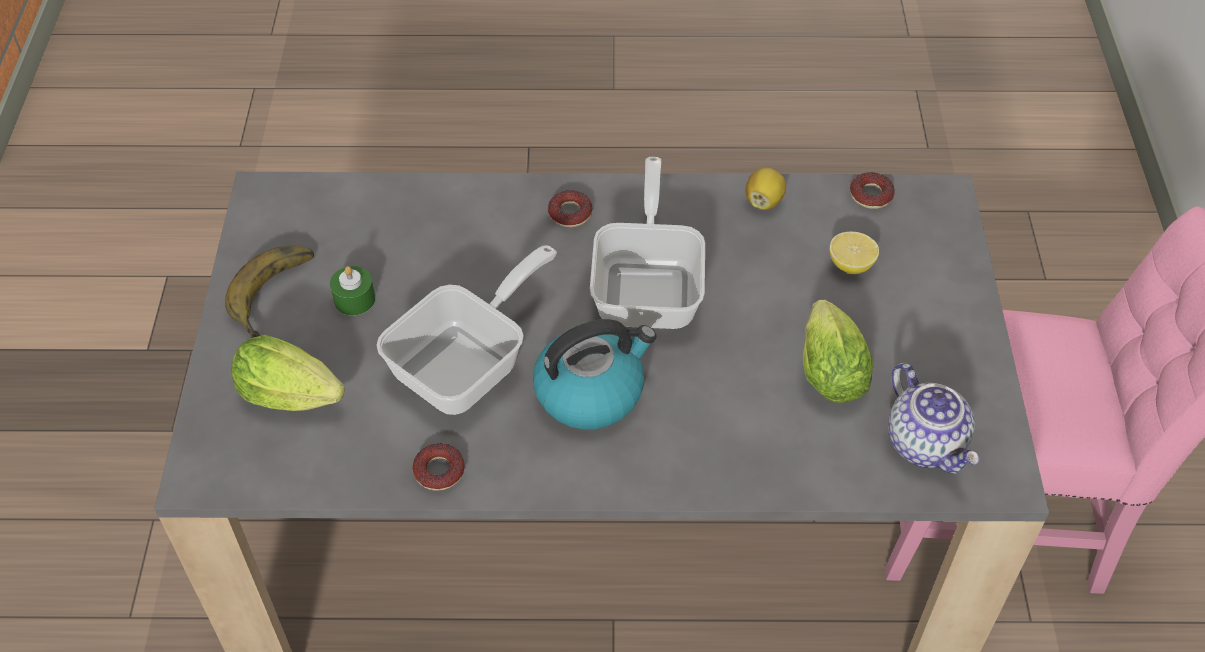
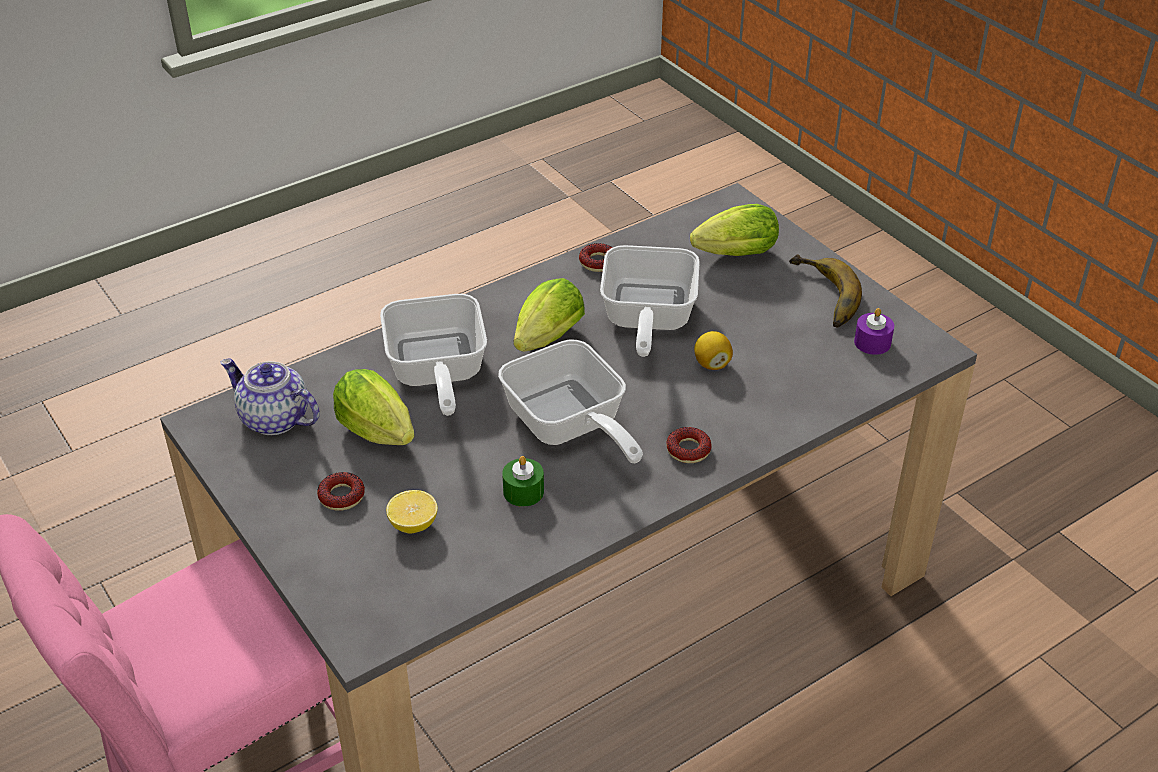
camera: 145 degrees right, 10 degrees down
green candle [330,266,375,316] -> green candle moved to [502,456,544,507]
kettle [533,319,657,430] -> lettuce [514,278,585,352]
lemon [746,168,786,210] -> lemon moved to [694,331,733,370]
donut [850,172,895,209] -> donut moved to [317,472,365,511]
none -> frying pan [380,294,487,416]
none -> purple candle [854,308,894,355]

